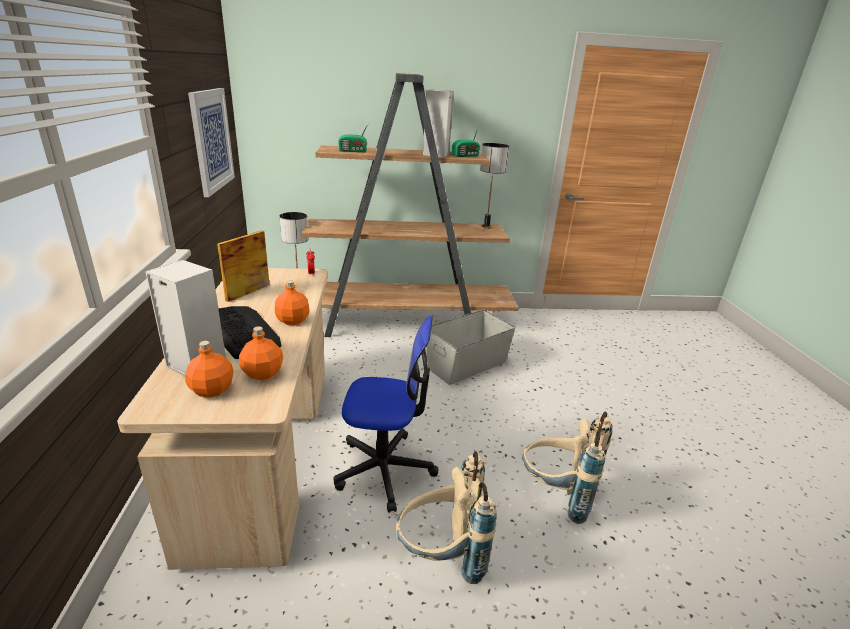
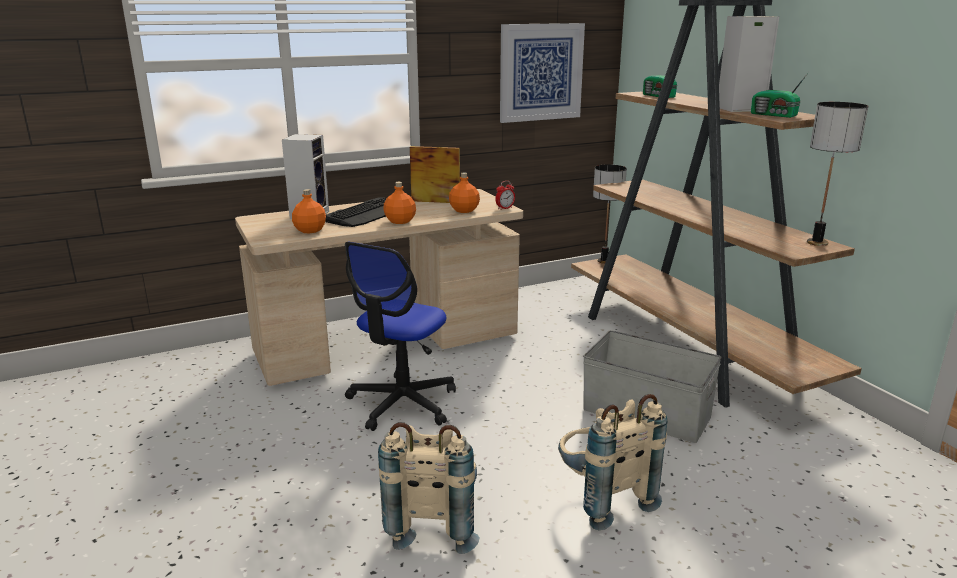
camera: 70 degrees right, 5 degrees down
orange bottle [185,341,234,398] -> orange bottle moved to [449,173,480,213]
office chair [334,316,438,513] -> office chair turned 45 degrees clockwise [345,242,456,431]
beige backpack [396,452,497,584] -> beige backpack moved to [558,394,667,530]

